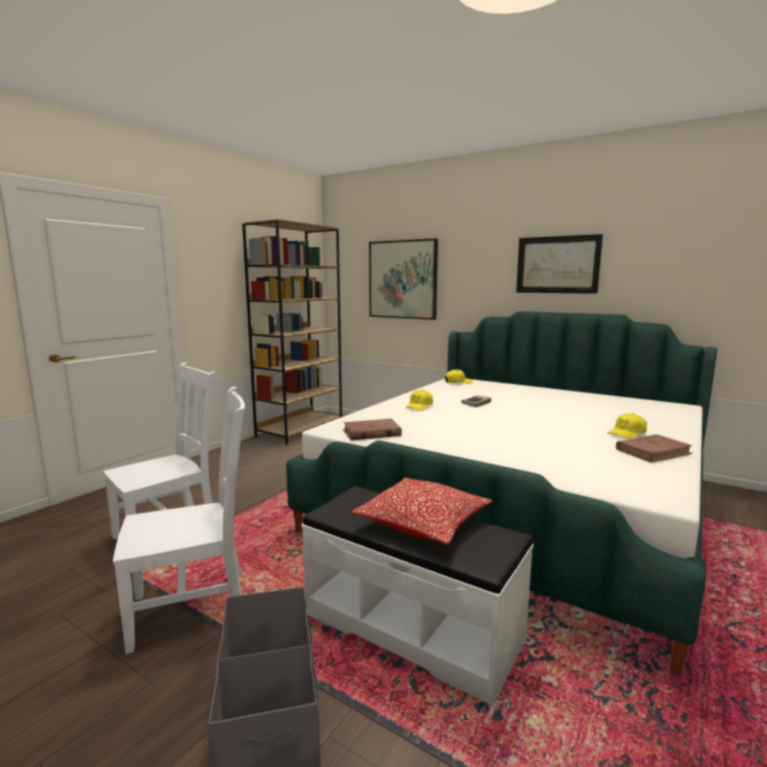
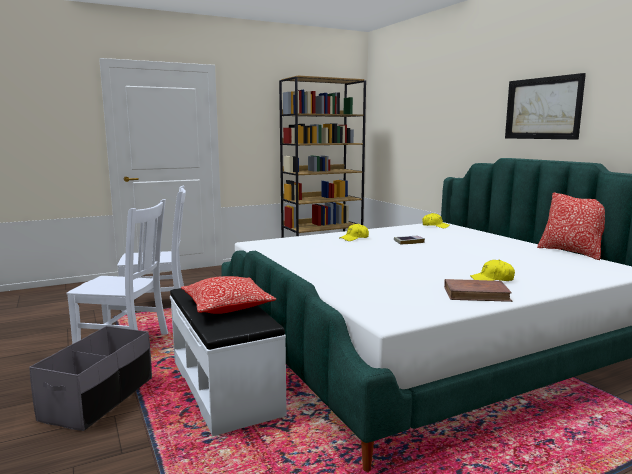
camera: 30 degrees right, 0 degrees up
brown book [343,419,402,440] -> none
picture [369,238,438,320] -> none
none -> pillow [537,193,605,260]

